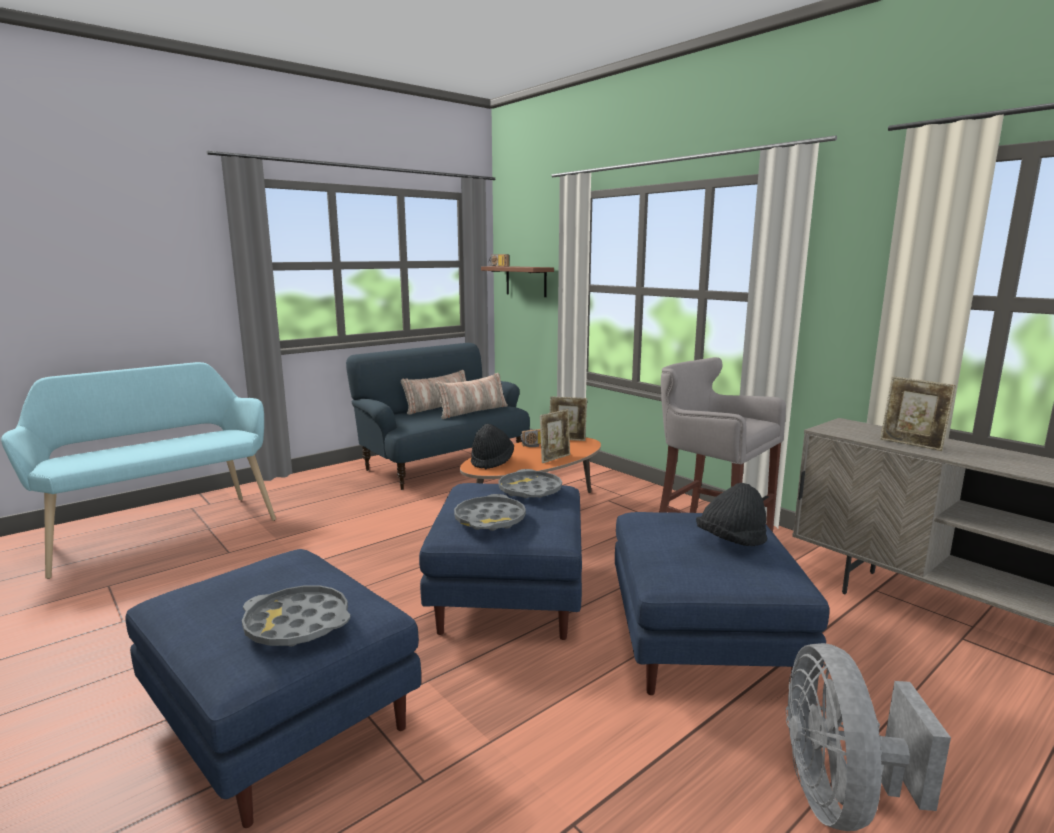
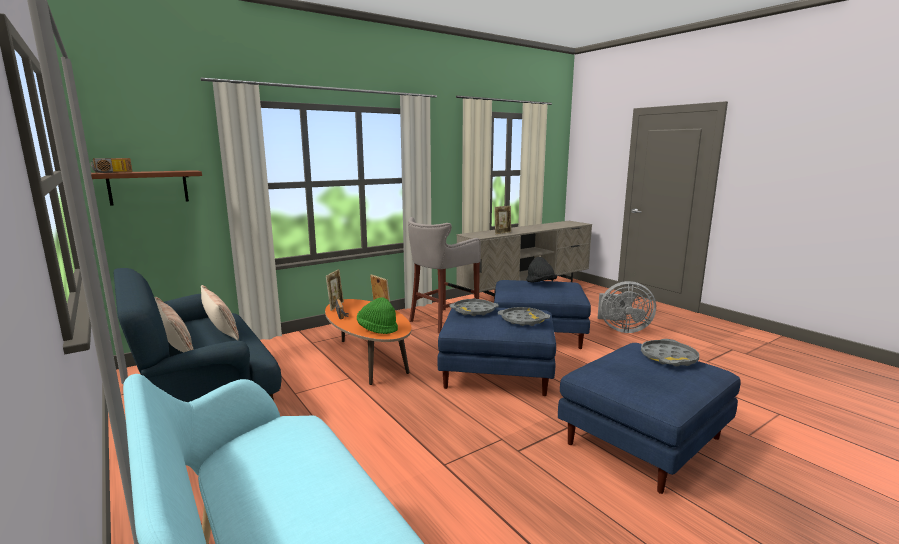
camera: 85 degrees left, 0 degrees up
black hat [471,424,514,469] -> green hat [357,297,398,334]

